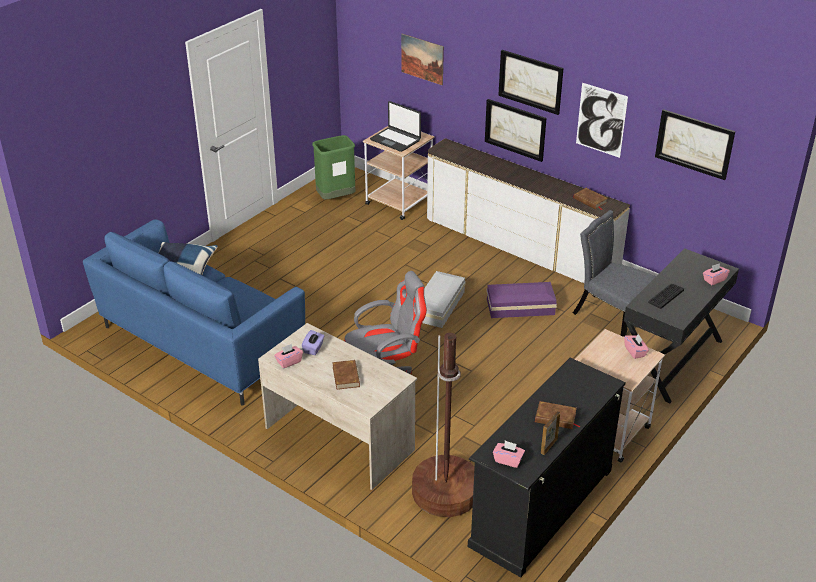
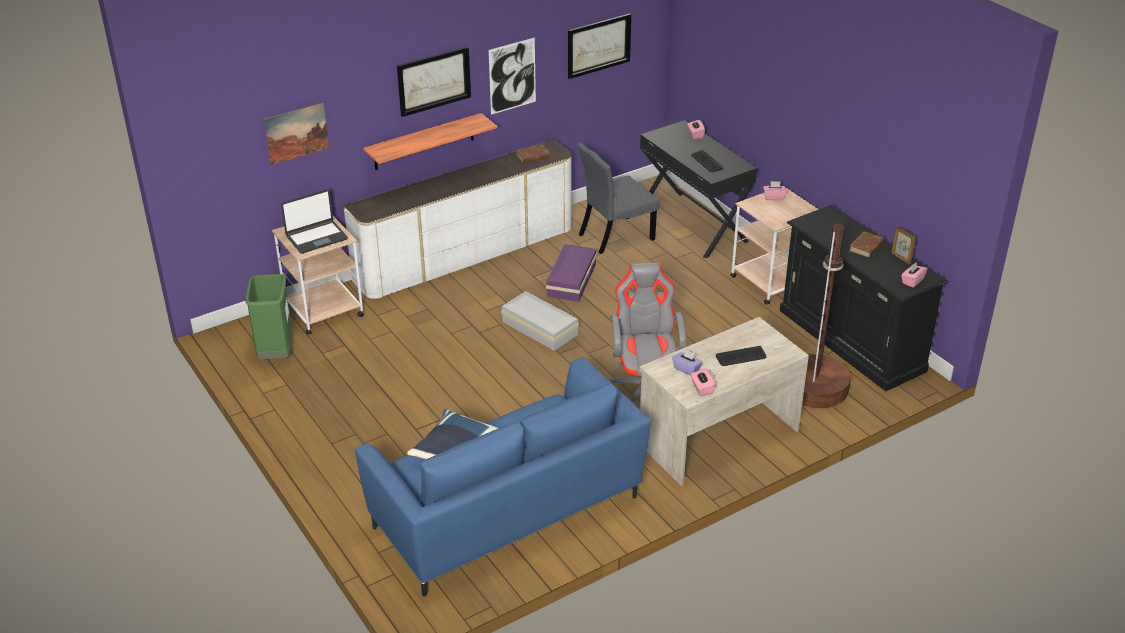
camera: 70 degrees left, 0 degrees up
brown book [332,360,360,390] -> keyboard [716,346,766,366]
picture [485,99,546,162] -> shelf [363,113,498,170]

